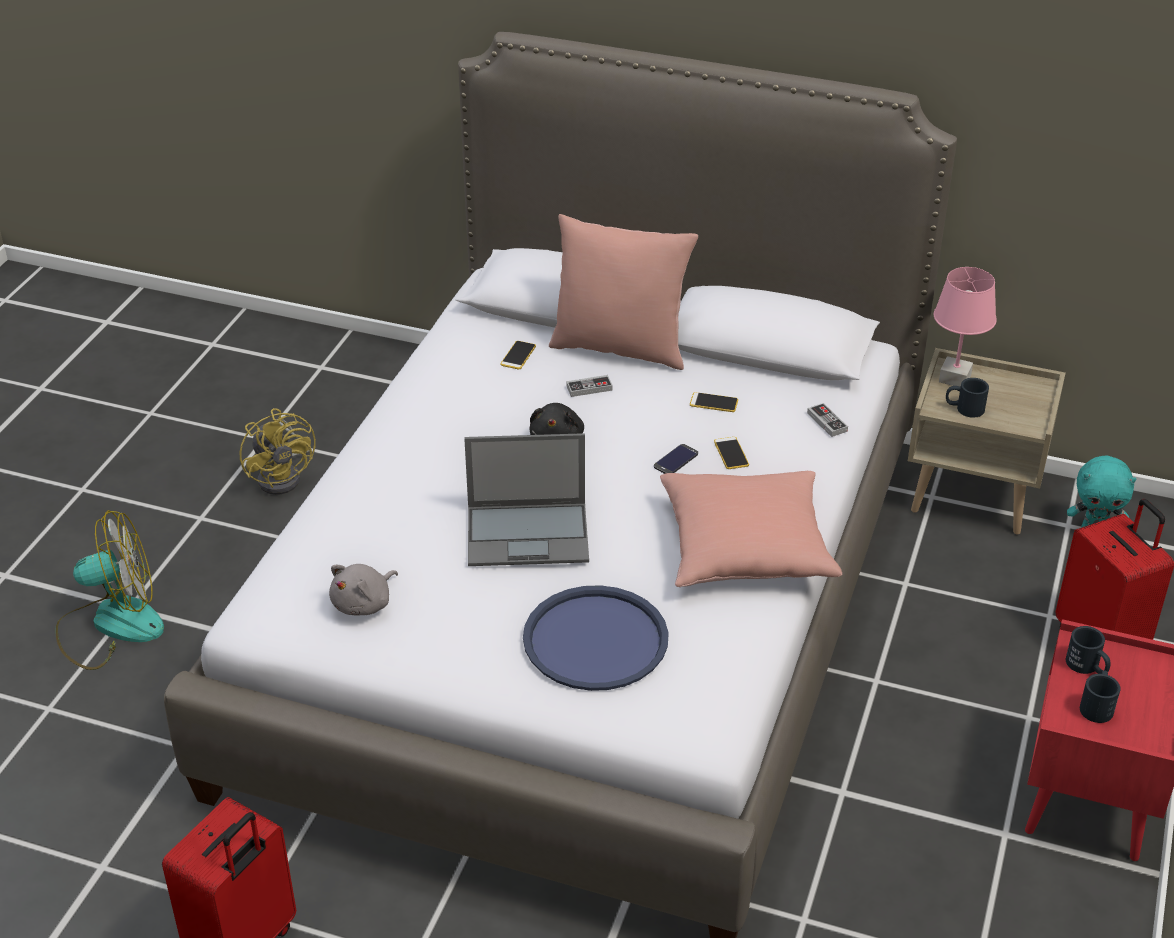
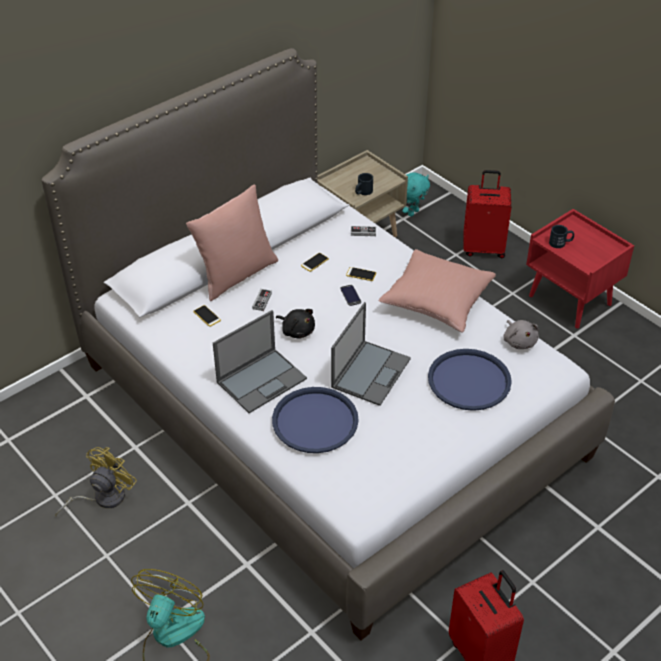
camera: 60 degrees left, 5 degrees up
yellow fan [240,408,316,495] -> yellow fan turned 60 degrees counterclockwise [55,447,137,517]
grey plush toy [329,564,398,615] -> grey plush toy moved to [503,320,539,349]
pink table lamp [934,267,997,387] -> none
black mug [1080,670,1121,723] -> none
none -> laptop [213,310,307,413]
none -> blue tray [272,387,359,453]

